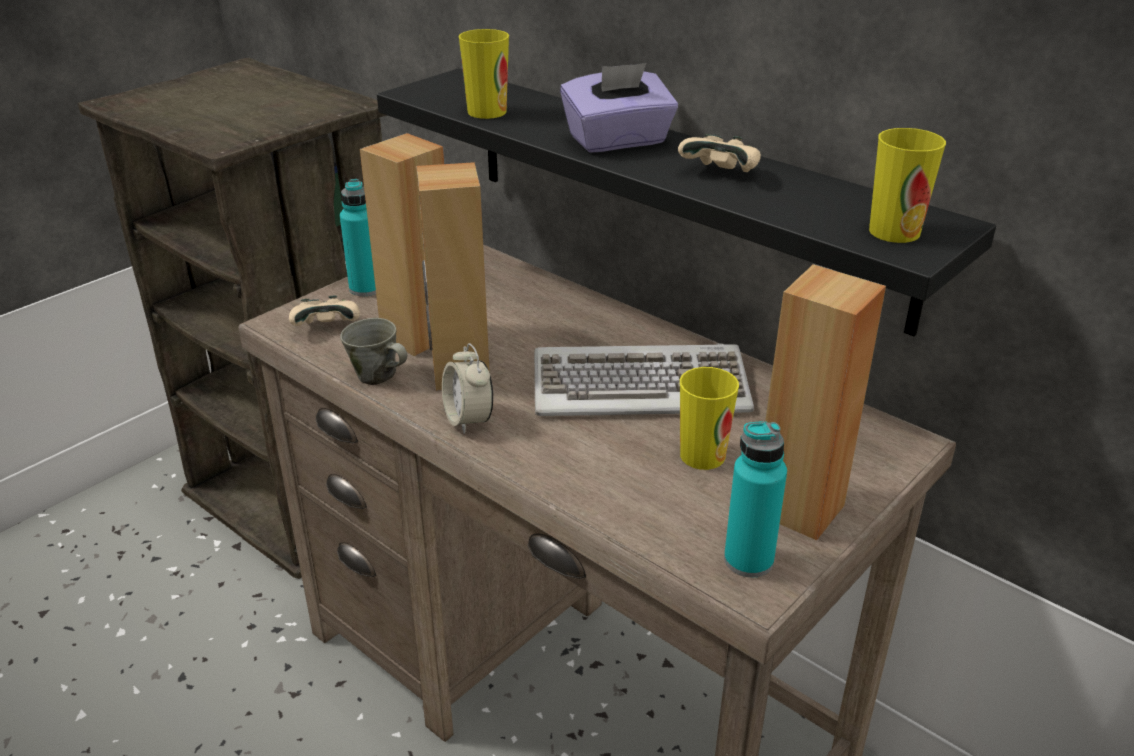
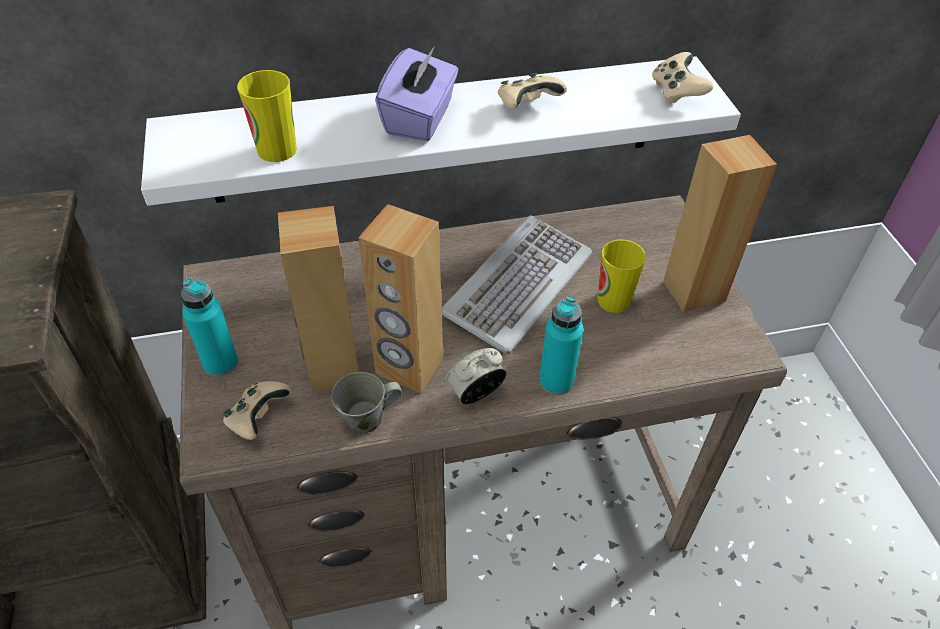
camera: 55 degrees left, 15 degrees up
black shelf [377,68,996,337] -> white shelf [141,56,741,206]
alarm clock [442,343,493,434] -> alarm clock turned 135 degrees clockwise [446,348,506,404]
turquoise bottle [724,421,787,578] -> turquoise bottle moved to [539,296,583,395]
cup [869,128,946,243] -> beige game controller [652,52,714,104]

